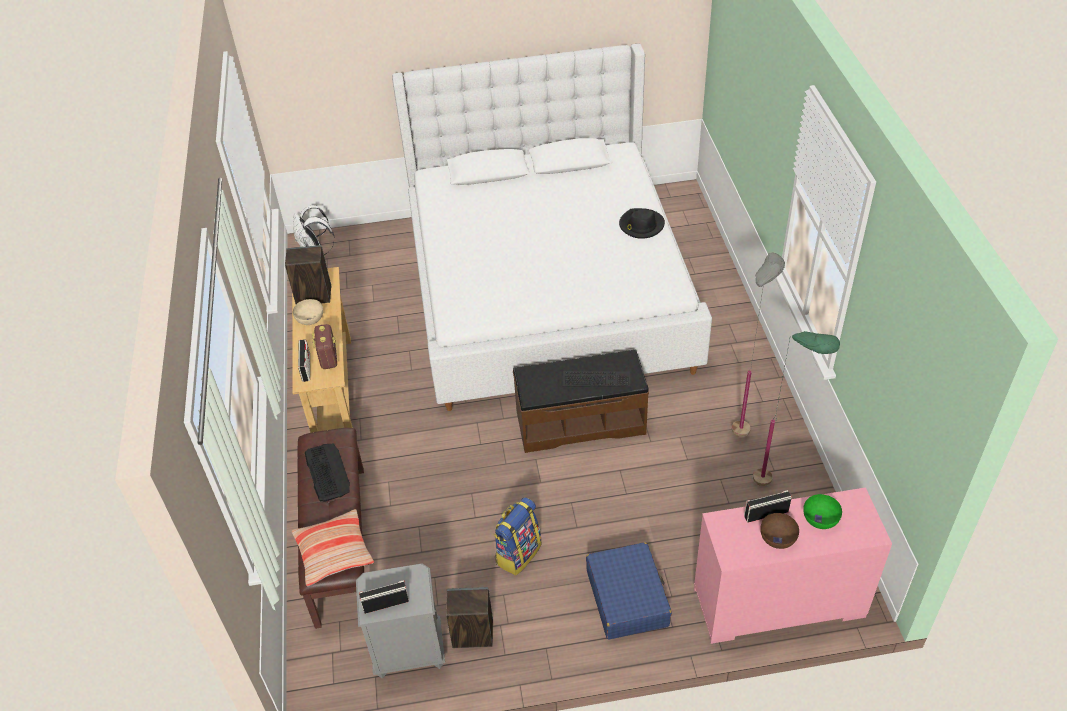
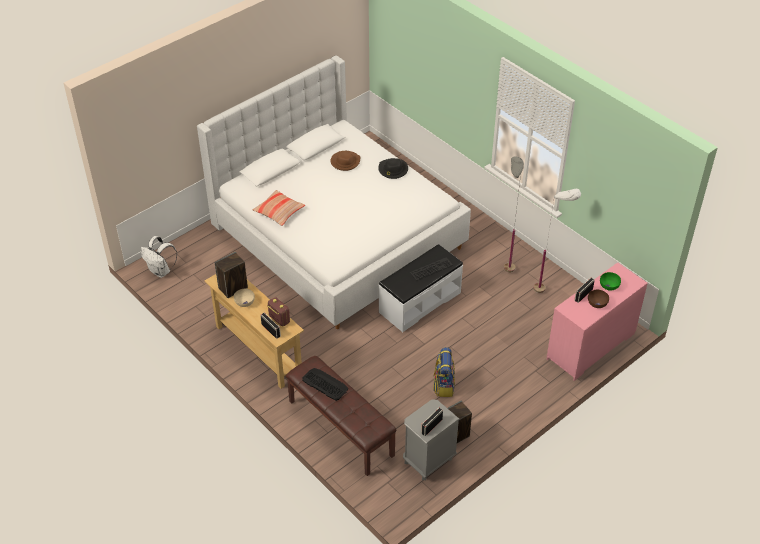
camera: 35 degrees left, 0 degrees up
pillow [292,509,374,586] -> pillow moved to [253,190,305,226]
brown bench [513,350,649,453] -> white bench [379,244,463,332]
blue suitcase [586,542,672,640] -> none
green floor lamp [753,331,840,486] -> white floor lamp [533,189,581,293]
none -> brown hat [330,151,360,171]

